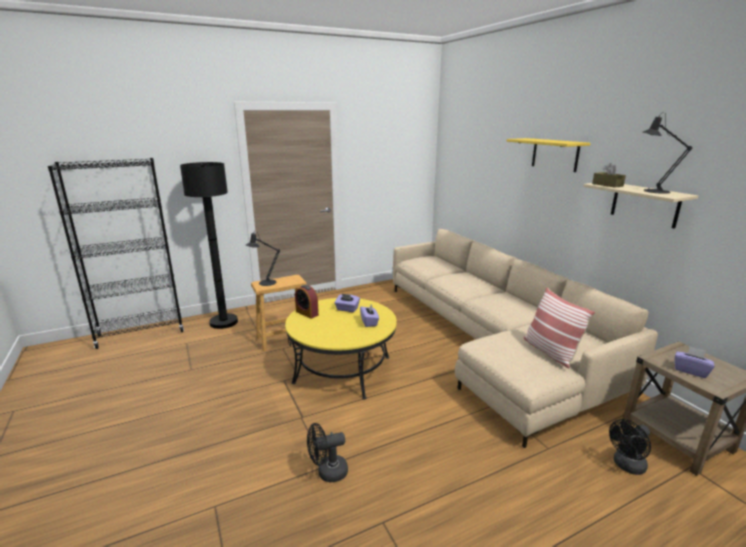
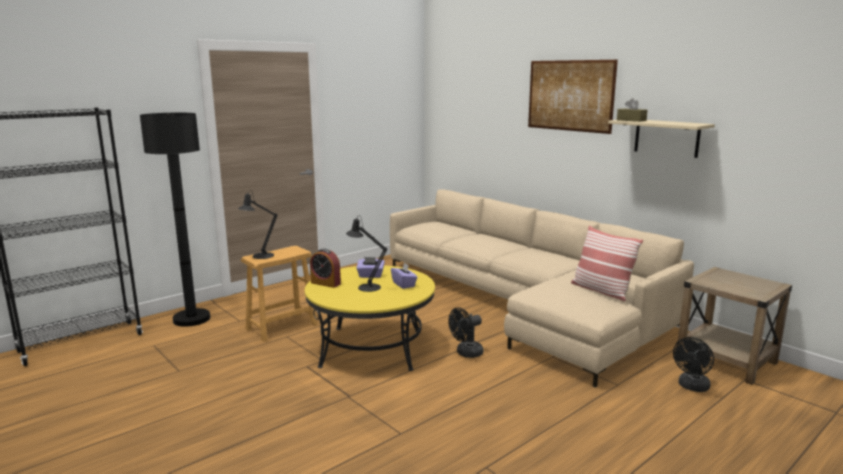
camera: 15 degrees left, 5 degrees down
black fan [307,423,348,483] -> black fan moved to [448,307,483,358]
yellow shelf [507,138,590,172] -> picture [528,60,618,134]
black table lamp [642,112,692,194] -> black table lamp moved to [346,215,387,292]
purple tissue box [675,346,714,378] -> none

